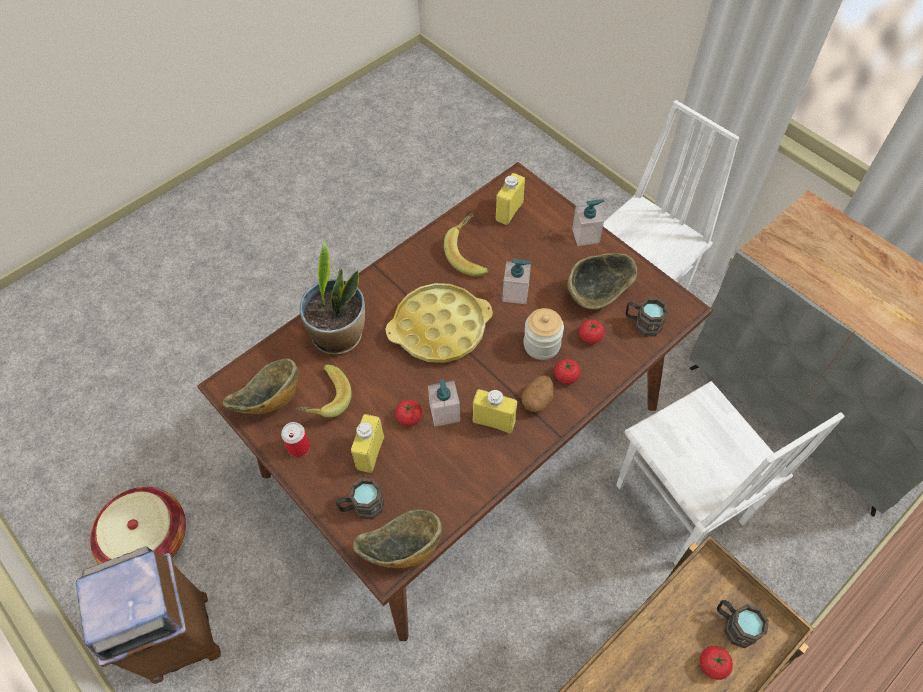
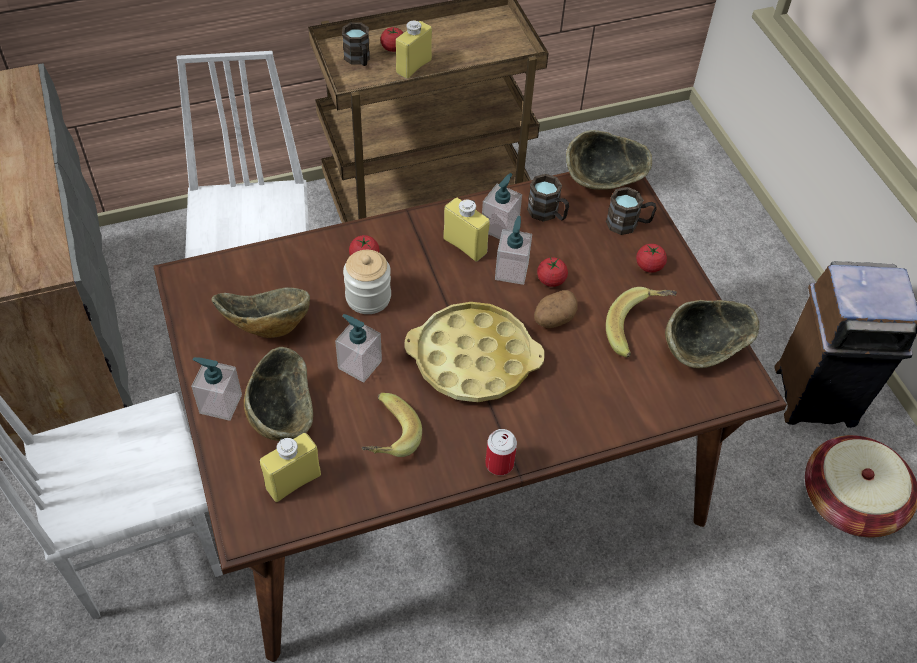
camera: 160 degrees left, 5 degrees down
can [281,422,310,457] -> can moved to [485,429,517,476]
potted plant [299,241,365,355] -> none
yellow bottle [351,414,384,473] -> yellow bottle moved to [396,20,432,79]
potato [522,375,553,413] -> potato moved to [534,290,578,328]
tomato [579,319,605,344] -> tomato moved to [636,244,667,273]
brown mug [625,298,668,337] -> brown mug moved to [527,174,569,222]
none -> bowl [244,347,313,441]
none -> soap dispenser [482,173,522,239]

